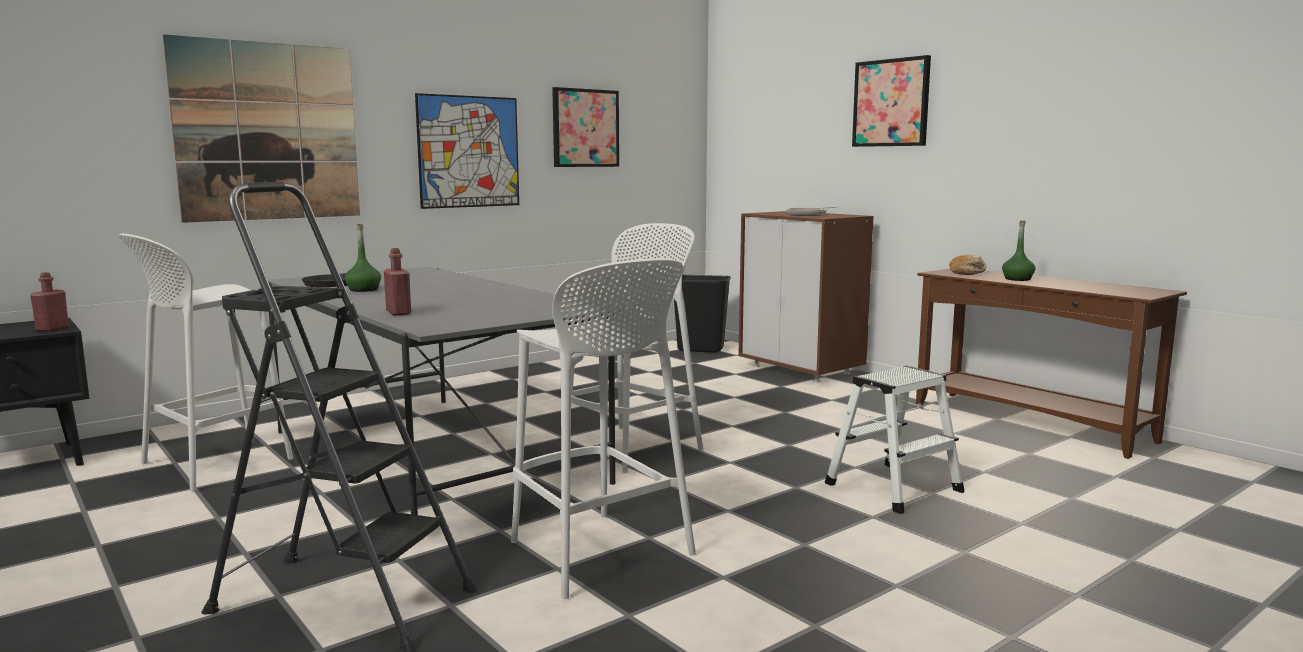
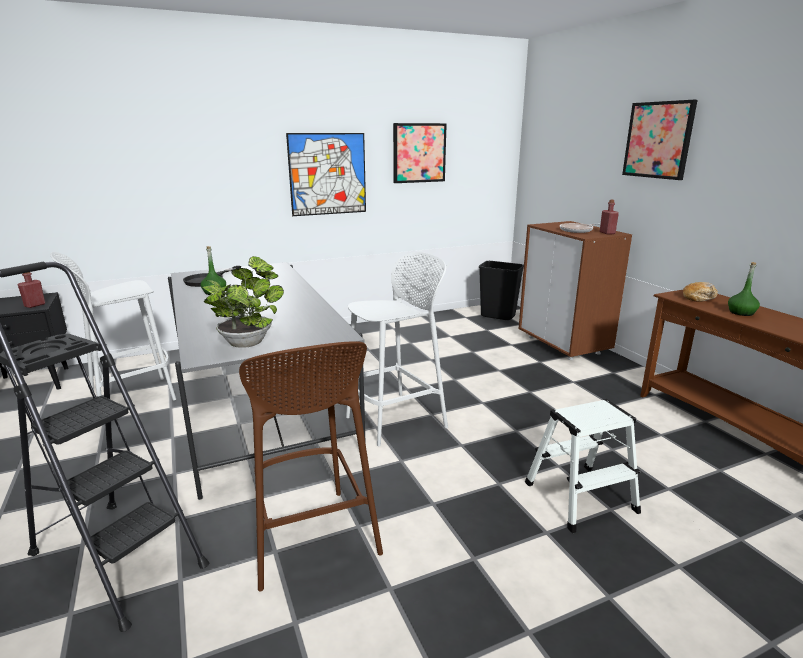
camera: 15 degrees right, 10 degrees up
picture [163,34,360,223] -> none
red bottle [384,248,411,316] -> red bottle moved to [600,200,619,235]
white stool [511,258,696,599] -> brown stool [239,341,383,591]
none -> potted plant [202,256,284,348]

